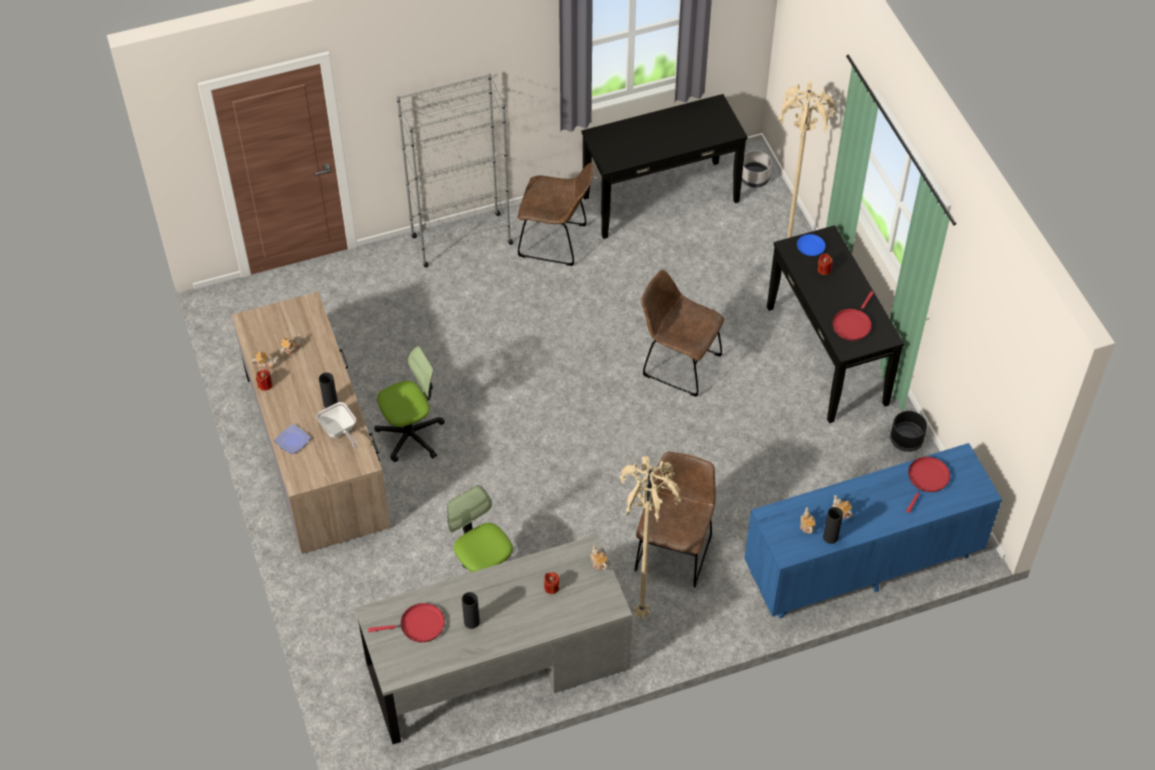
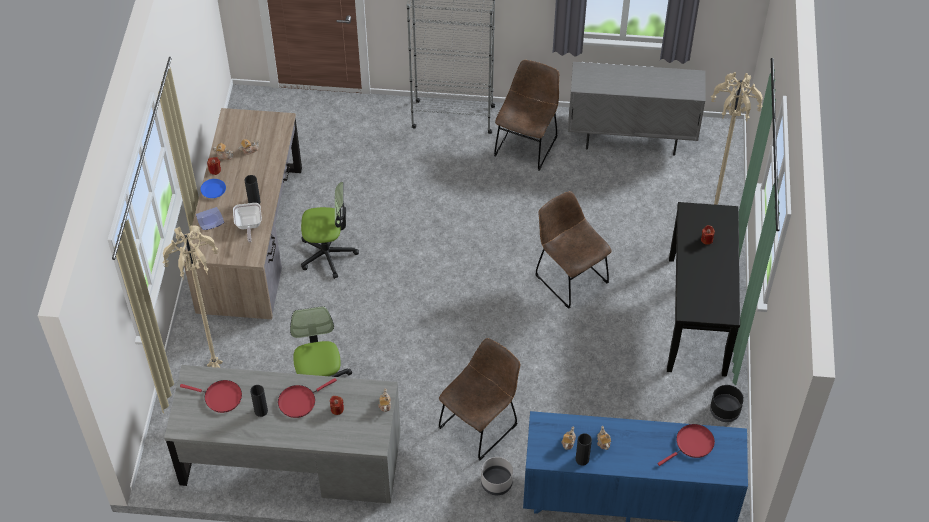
camera: 25 degrees right, 0 degrees up
brown chair [518,163,594,266] -> brown chair turned 105 degrees counterclockwise [494,60,559,171]
black console table [581,94,748,239] -> grey cabinet [568,62,706,156]
beige floor lamp [620,456,681,619] -> beige floor lamp moved to [162,225,223,368]
grey planter [742,151,772,187] -> grey planter moved to [481,457,513,495]
blue plate [797,234,825,256] -> blue plate moved to [201,179,226,198]
red frying pan [832,291,874,341] -> red frying pan moved to [278,378,337,418]

